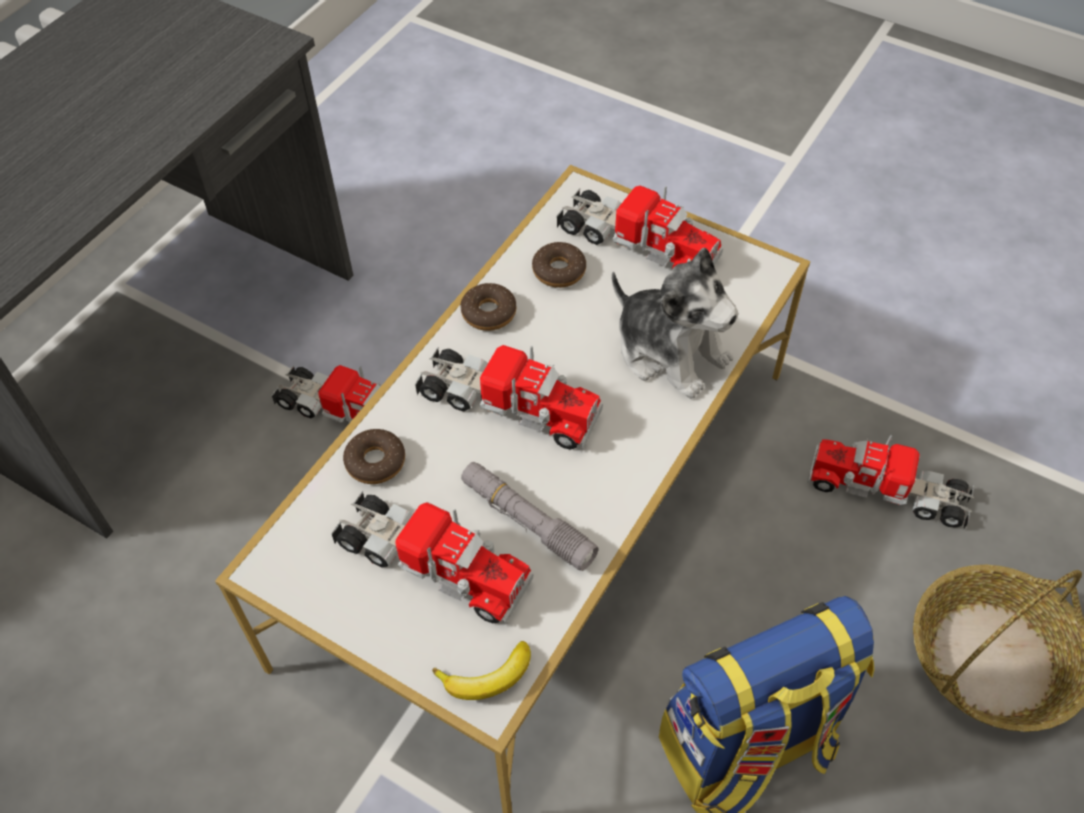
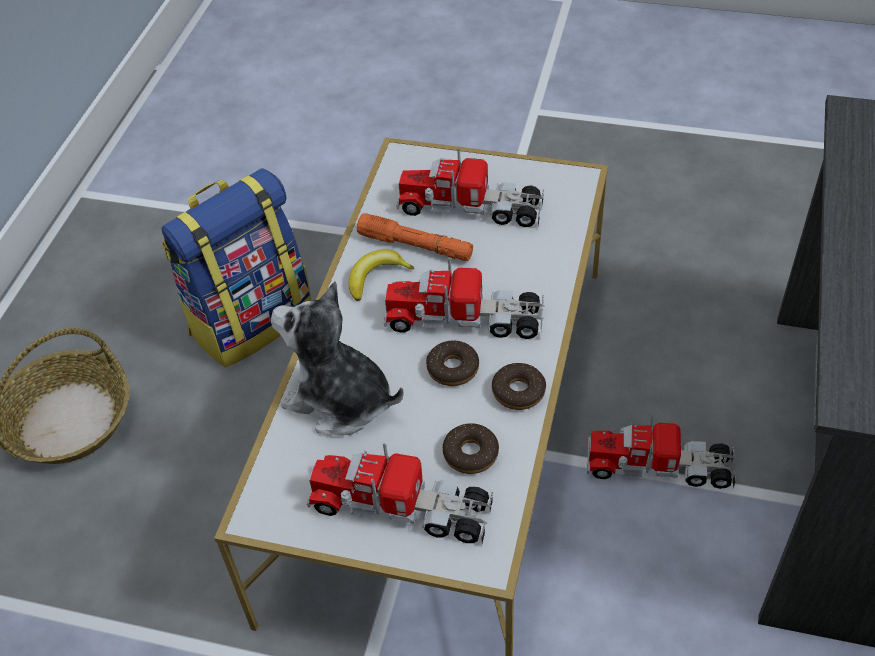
camera: 165 degrees right, 5 degrees down
donut [343,429,405,484] -> donut moved to [426,341,479,386]
banana [432,641,531,700] -> banana moved to [349,249,414,301]
grey flashlight [461,462,599,571] -> orange flashlight [357,213,473,261]
toy truck [807,435,974,529] -> none

